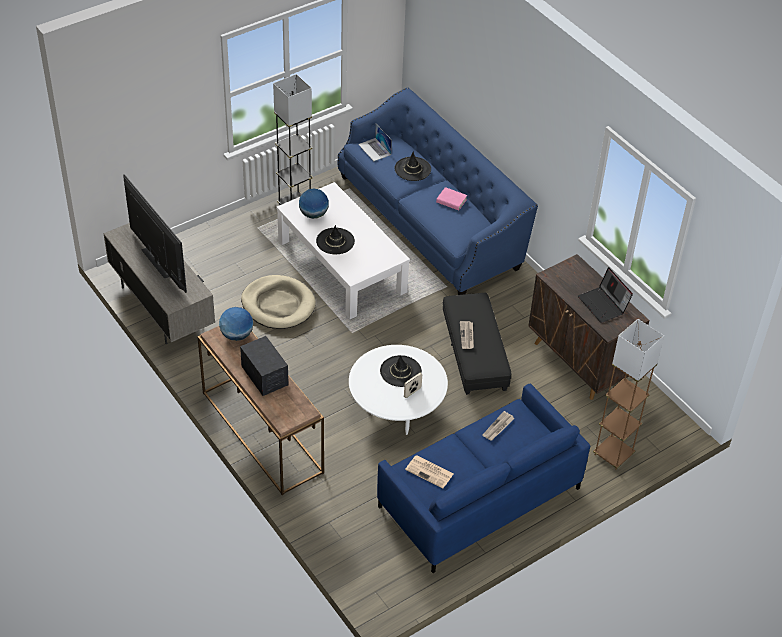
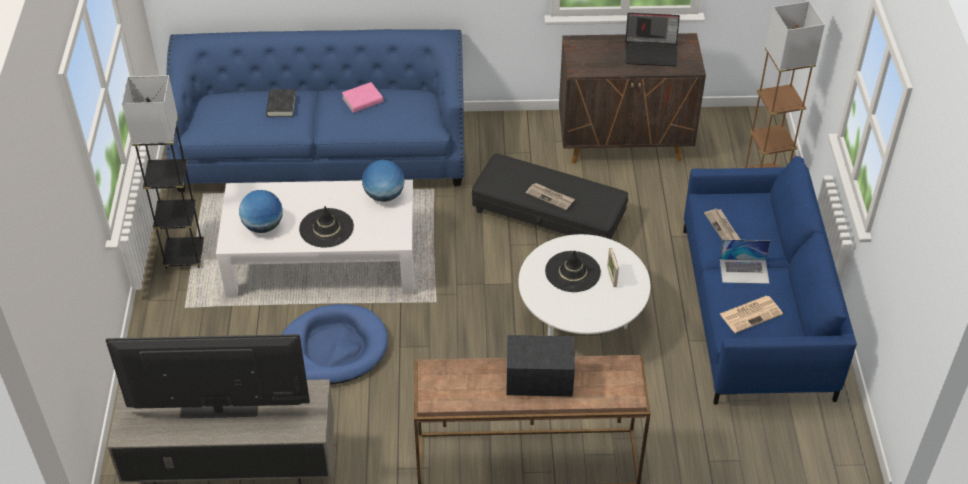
camera: 55 degrees left, 0 degrees up
globe [219,307,253,341] -> globe moved to [362,160,405,202]
beige dog bed [241,275,316,329] -> blue dog bed [281,304,388,385]
laptop [358,124,392,161] -> laptop moved to [720,239,770,284]
black hat [395,151,431,181] -> black book [266,89,296,117]

